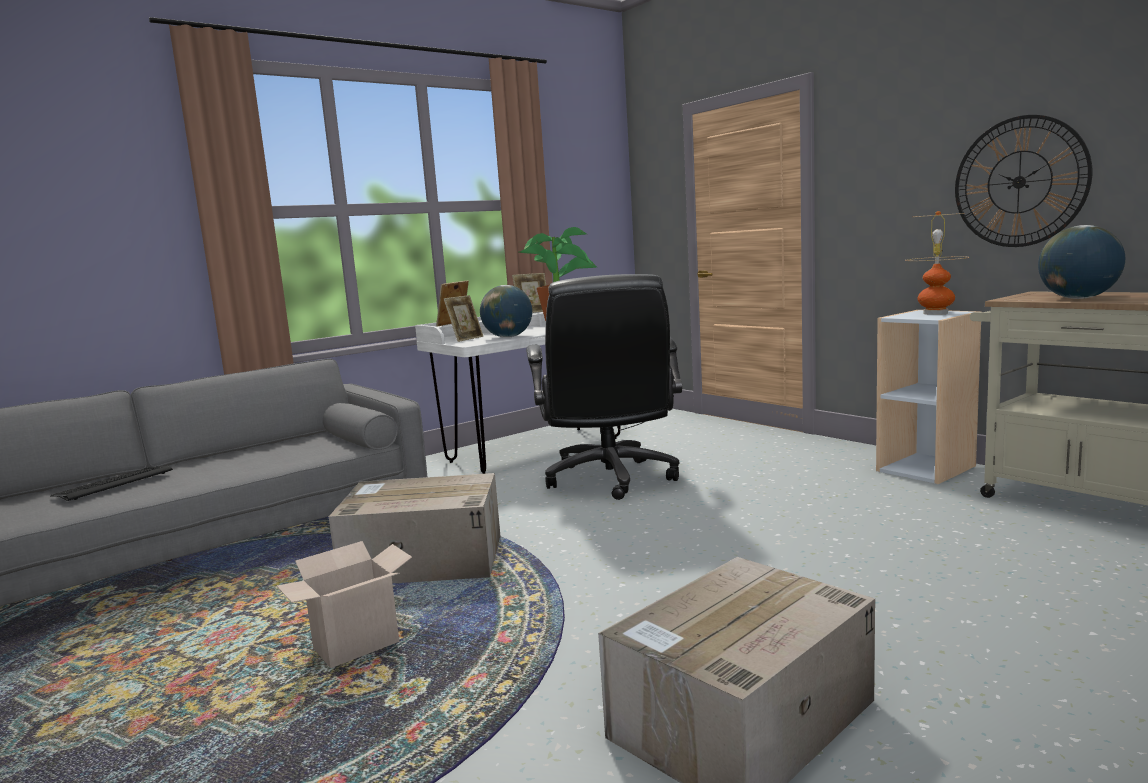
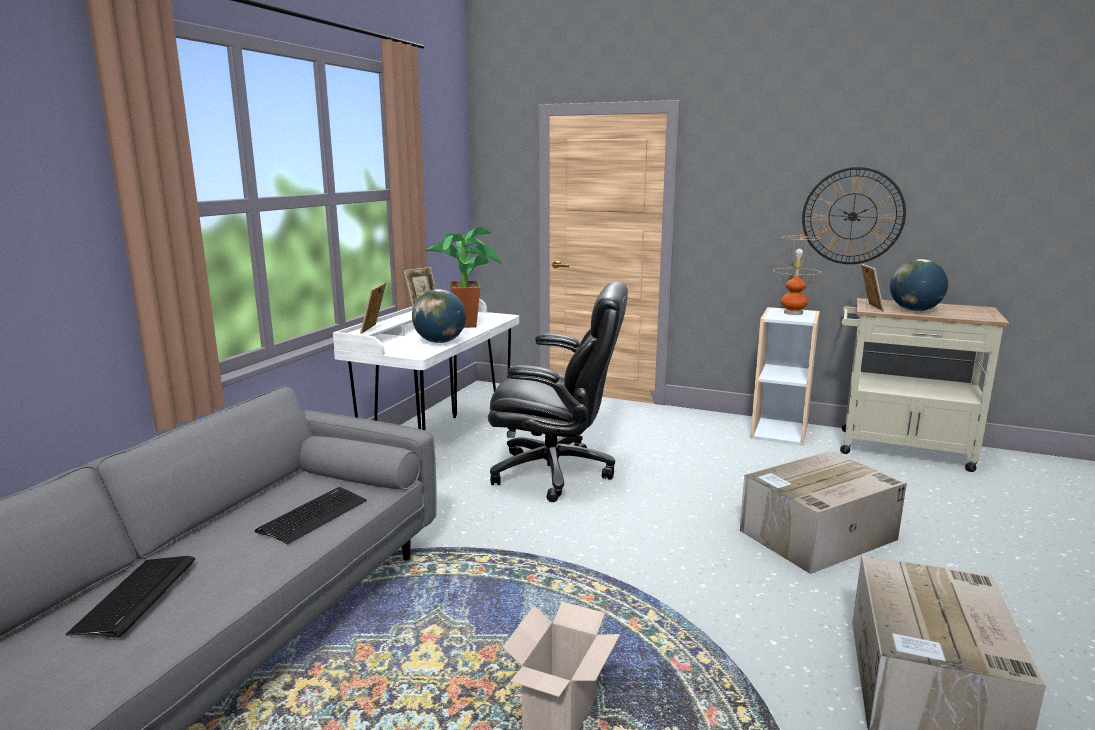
camera: 30 degrees left, 5 degrees up
cardboard box [329,473,500,583] -> cardboard box moved to [740,451,907,574]
picture frame [444,295,483,342] -> picture frame moved to [861,264,884,311]
black office chair [526,274,682,500] -> black office chair turned 45 degrees counterclockwise [488,282,628,502]
none -> keyboard [255,487,367,544]

